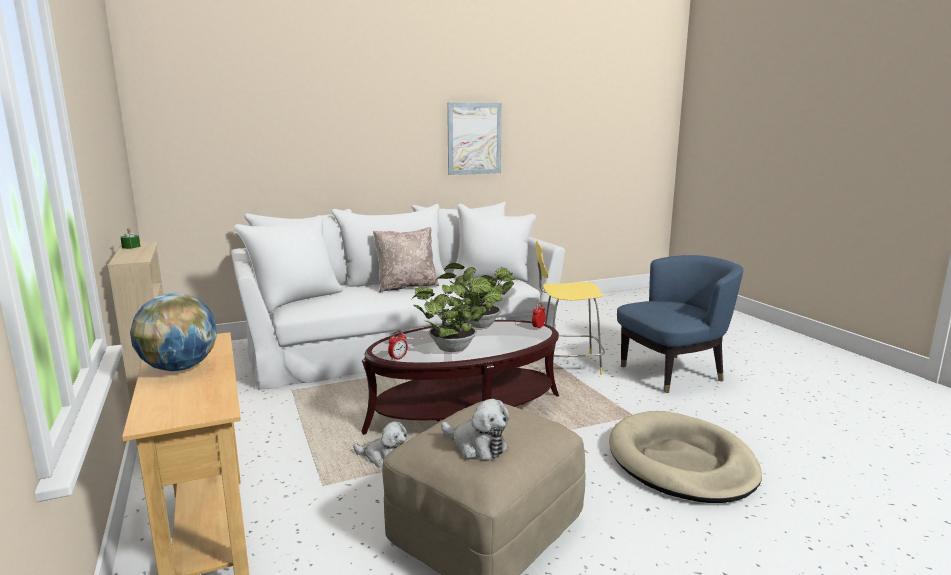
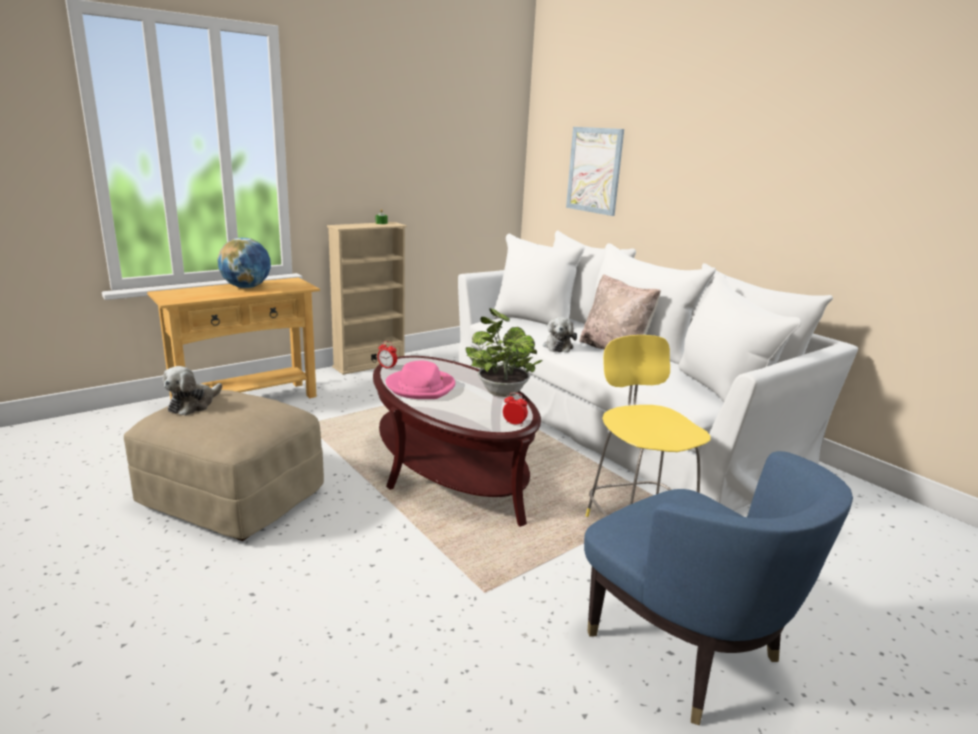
camera: 75 degrees right, 5 degrees up
plush toy [353,422,407,468] -> plush toy moved to [543,317,577,352]
potted plant [412,277,502,352] -> pink hat [385,361,455,399]
picture [447,102,502,175] -> picture moved to [566,127,624,216]
beige dog bed [609,411,762,503] -> none

